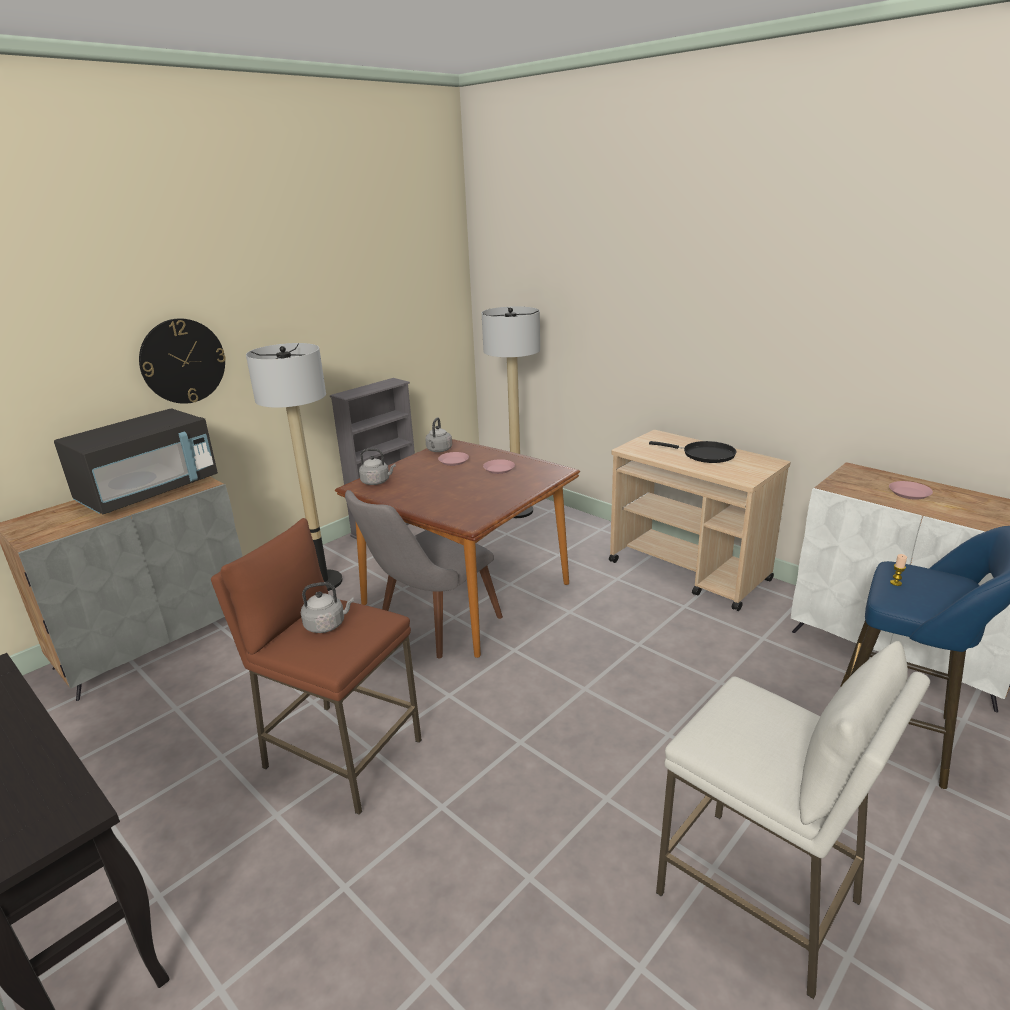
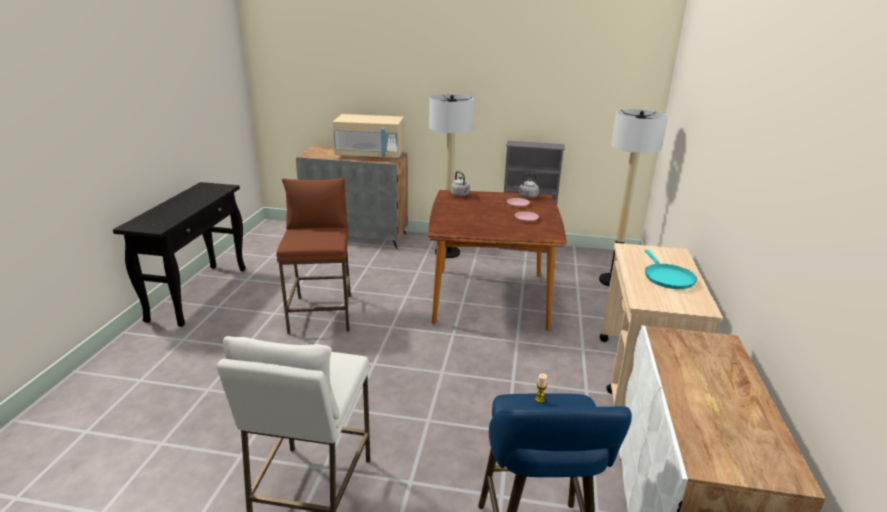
camera: 55 degrees right, 0 degrees up
black microwave [54,408,218,514] -> beige microwave [332,114,405,159]
wall clock [139,318,226,404] -> none
grey kettle [301,582,354,633] -> none
grey chair [345,490,503,658] -> none
black frying pan [649,441,736,463] -> turquoise frying pan [645,250,697,289]
pink plate [889,481,933,500] -> none

